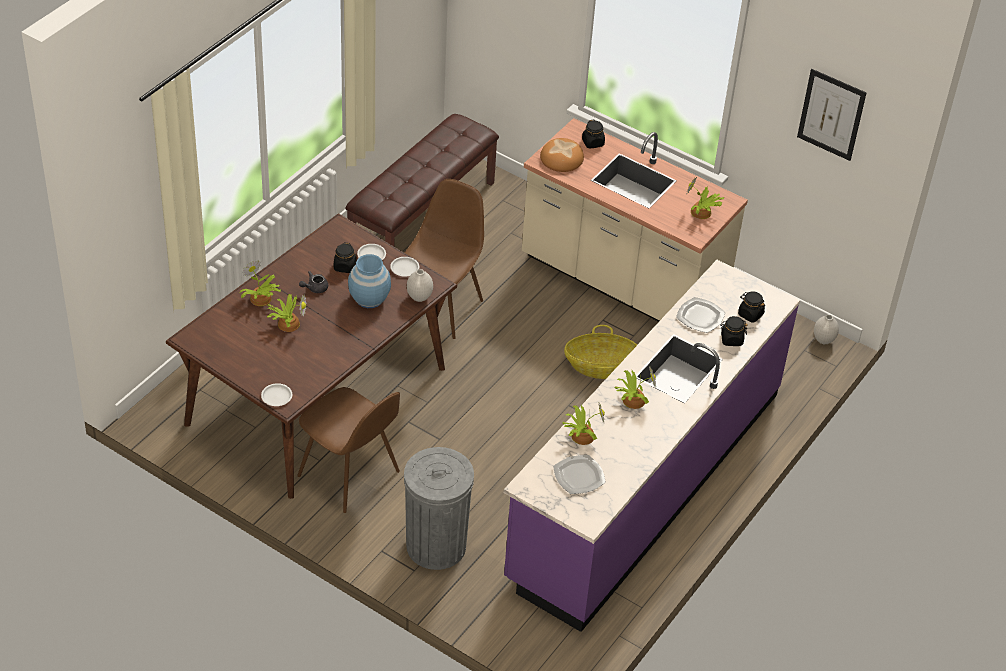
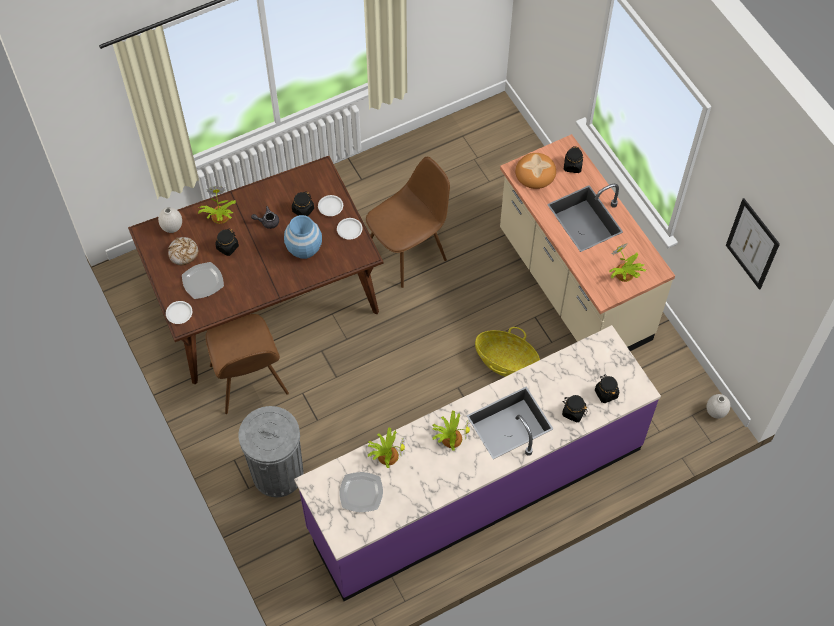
camera: 30 degrees right, 15 degrees up
potted plant [267,294,306,332] -> black jar [215,229,239,256]
brown bench [346,114,499,246] -> none
white vase [407,269,433,302] -> white vase moved to [158,207,182,233]
plate [676,297,726,333] -> plate moved to [182,262,224,299]
none -> bread [168,237,199,265]

